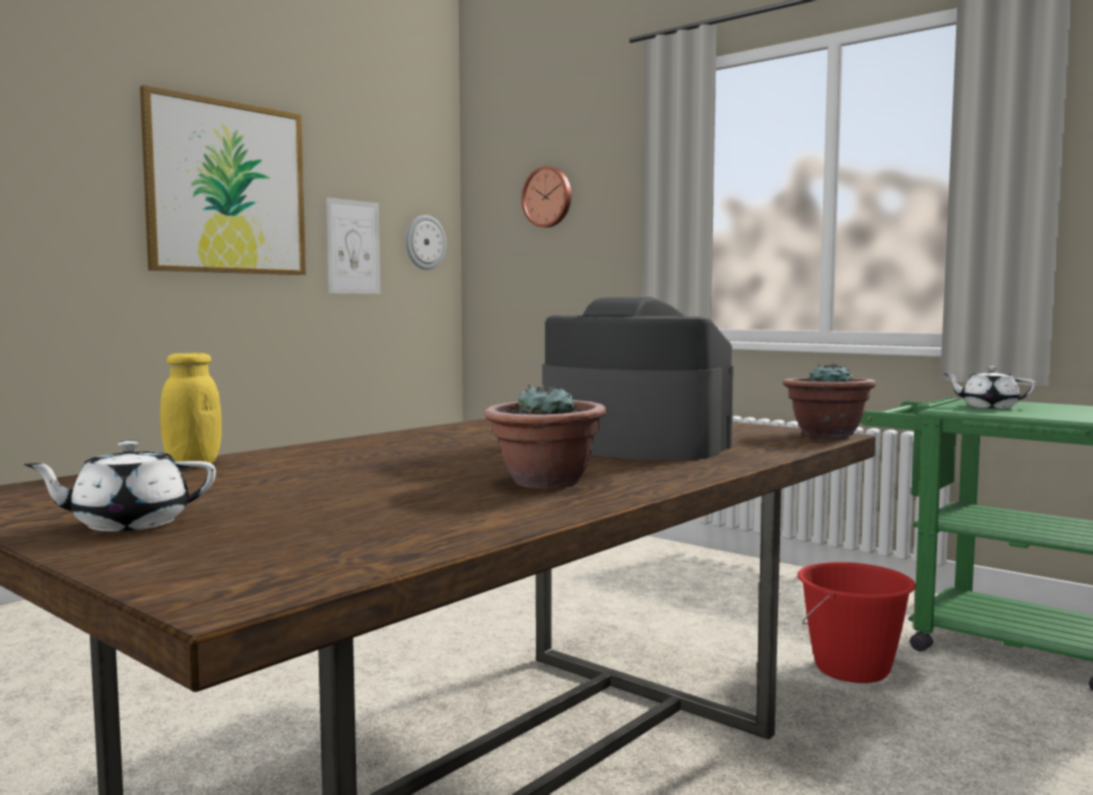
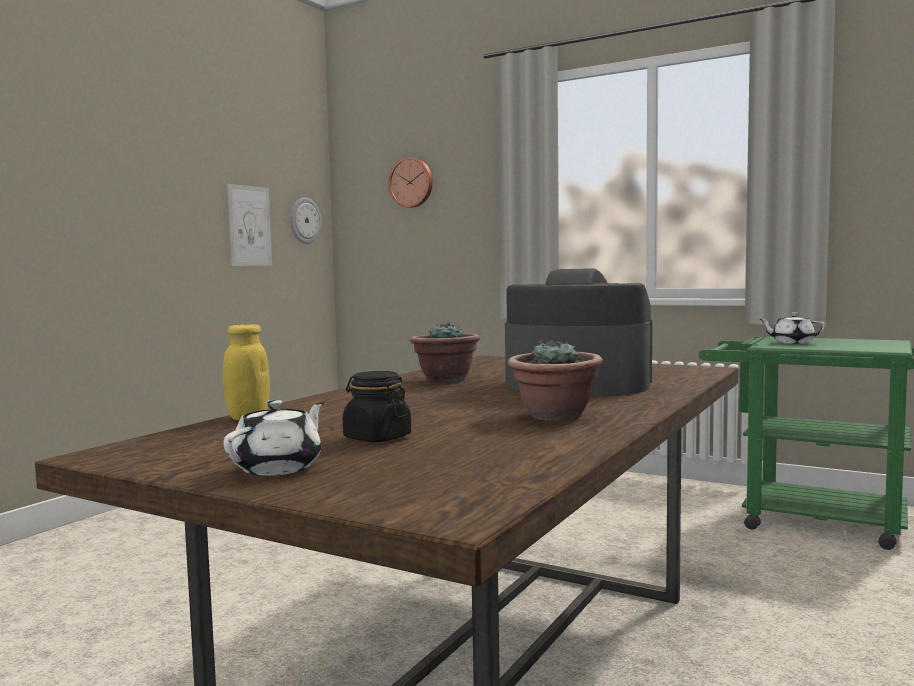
camera: 10 degrees left, 0 degrees up
white teapot [23,440,216,532] -> white teapot turned 150 degrees clockwise [223,400,324,476]
picture [140,85,306,275] -> none
potted plant [783,362,876,438] -> potted plant moved to [409,322,480,382]
red bucket [797,562,916,683] -> none
none -> black jar [343,371,411,442]

